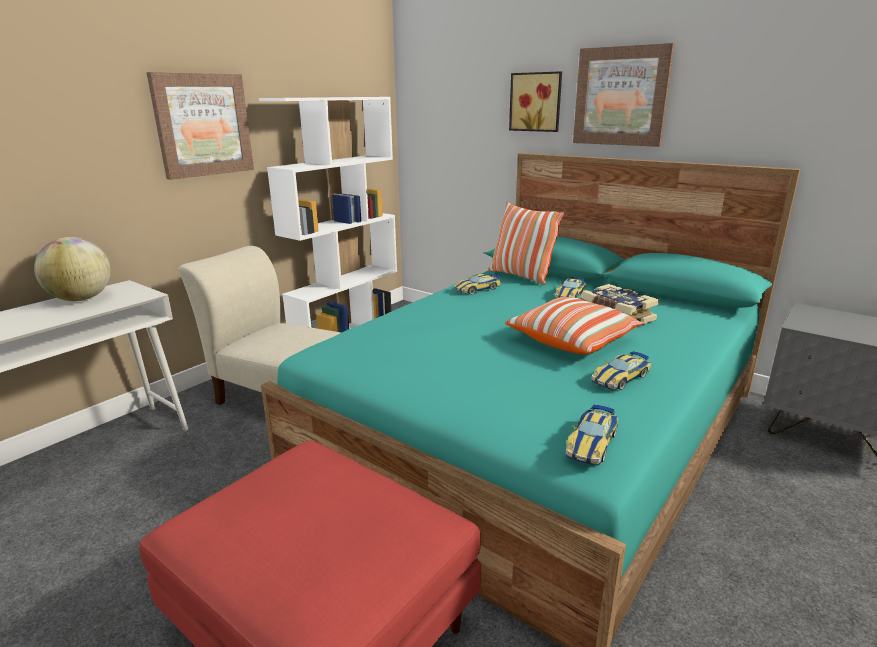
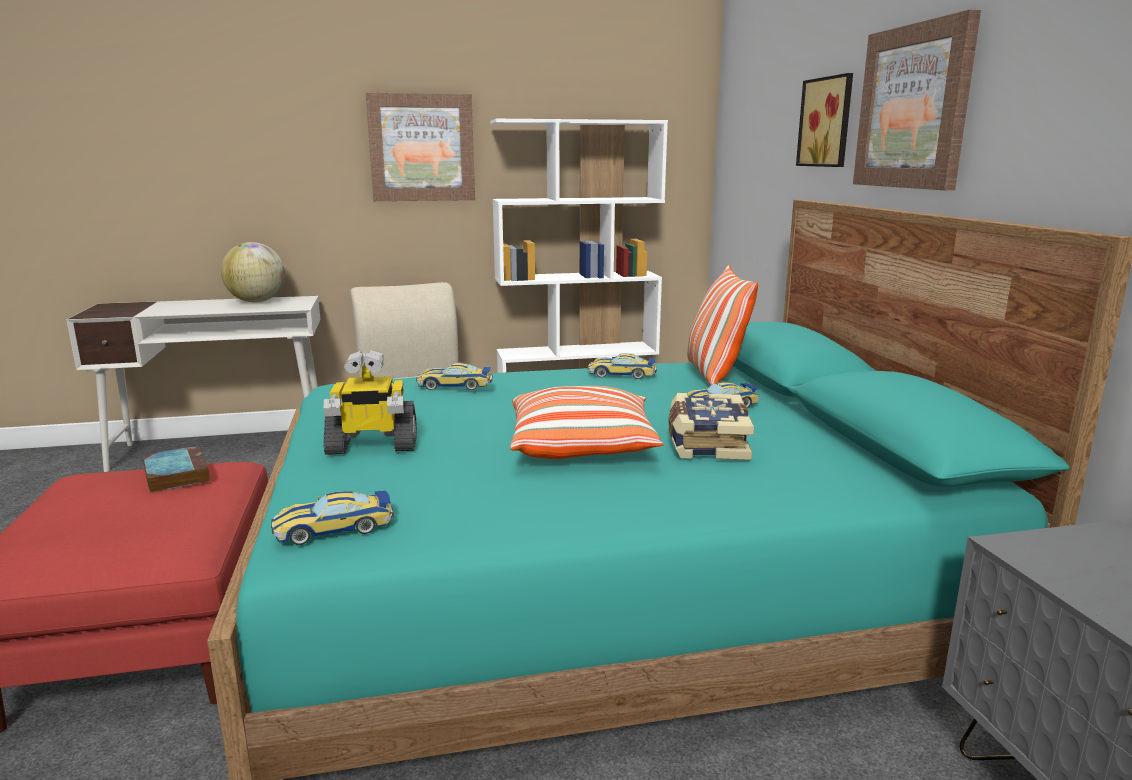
camera: 40 degrees right, 5 degrees down
toy car [592,351,651,390] -> toy car moved to [416,363,493,390]
none -> book [143,445,210,493]
none -> toy robot [323,350,417,455]

